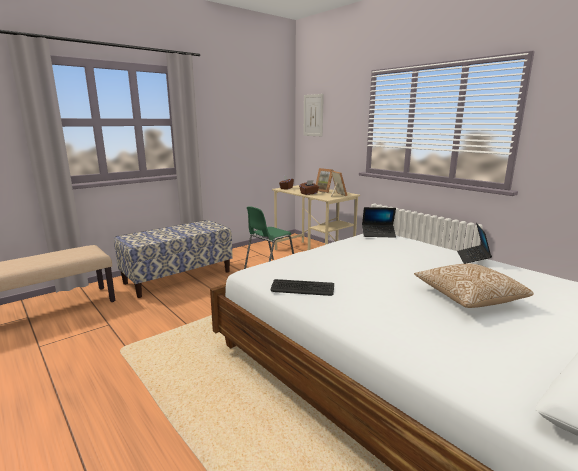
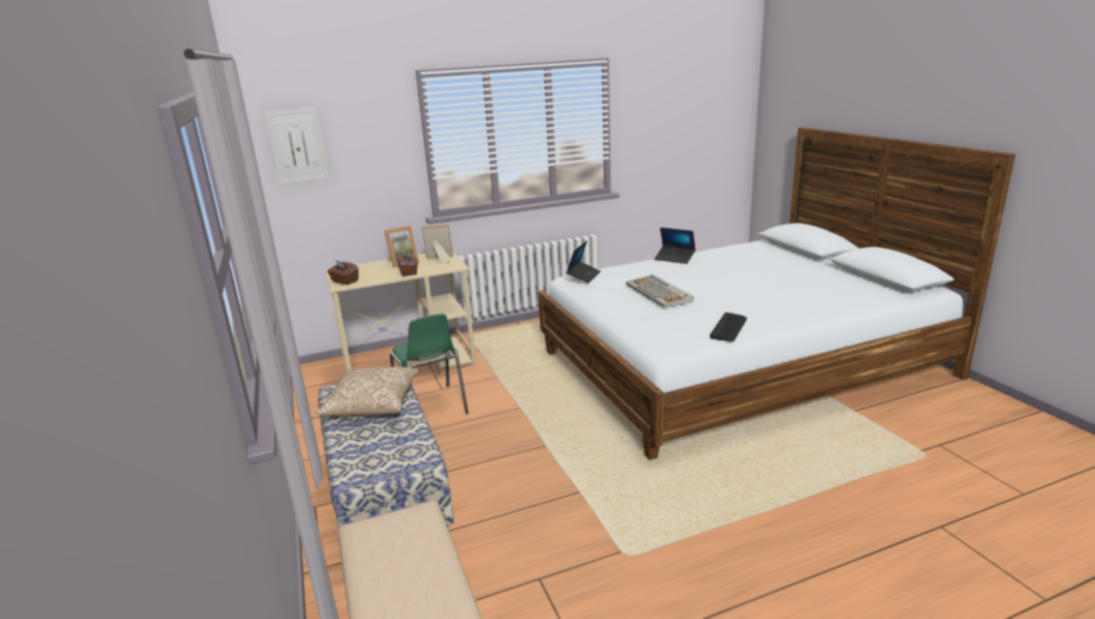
camera: 70 degrees left, 5 degrees up
pillow [414,264,534,308] -> pillow moved to [315,367,419,415]
none -> keyboard [626,274,694,308]

